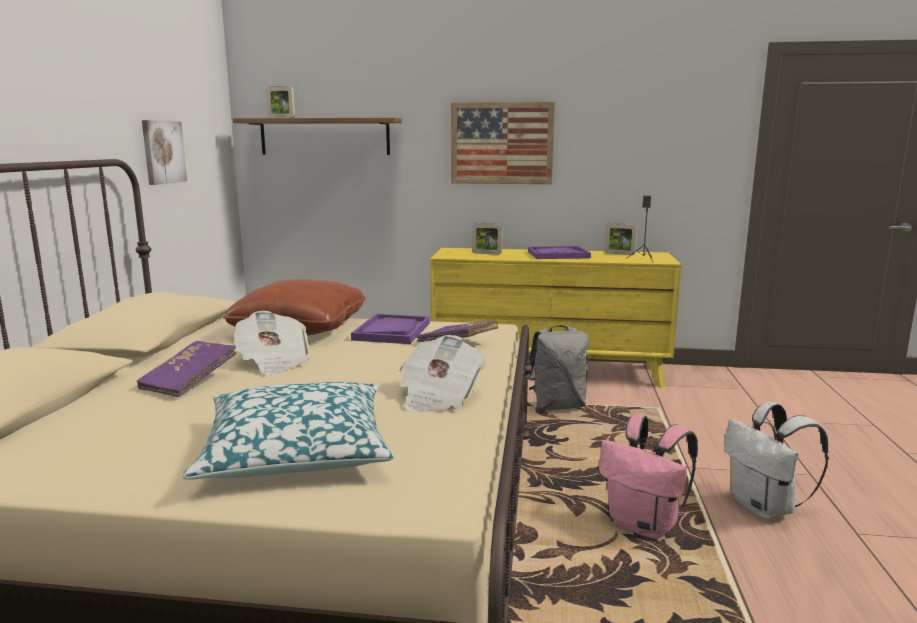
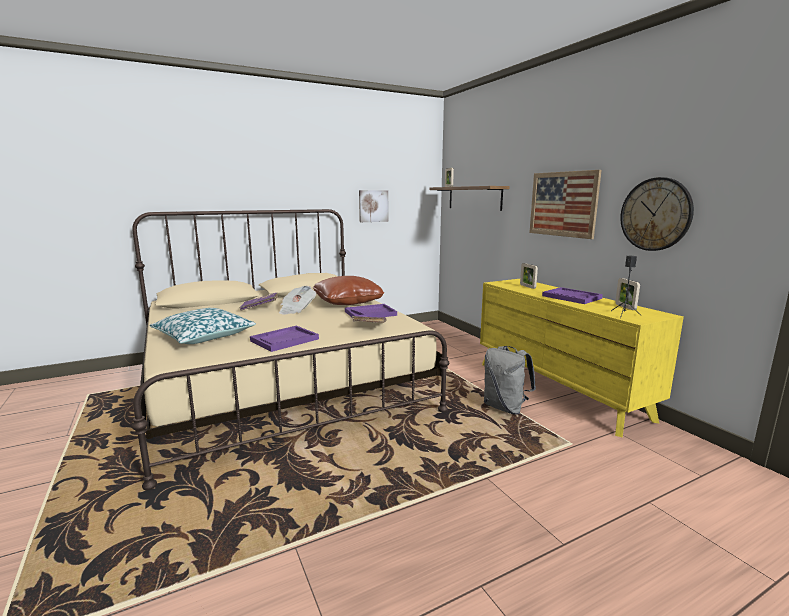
camera: 55 degrees right, 0 degrees up
newspaper [399,335,485,412] -> purple tray [250,326,319,352]
pink backpack [599,414,698,539] -> none
white backpack [724,402,829,520] -> none
none -> wall clock [620,177,694,251]

